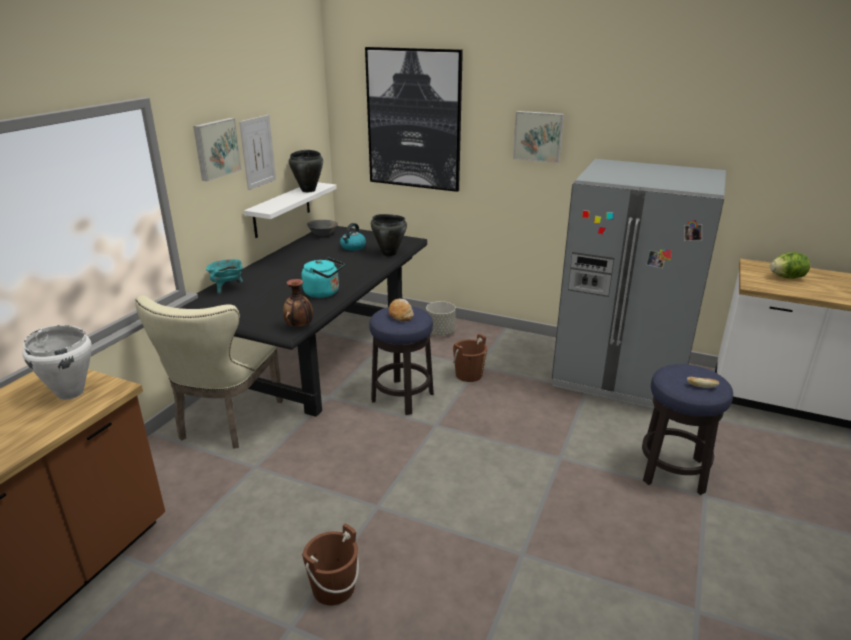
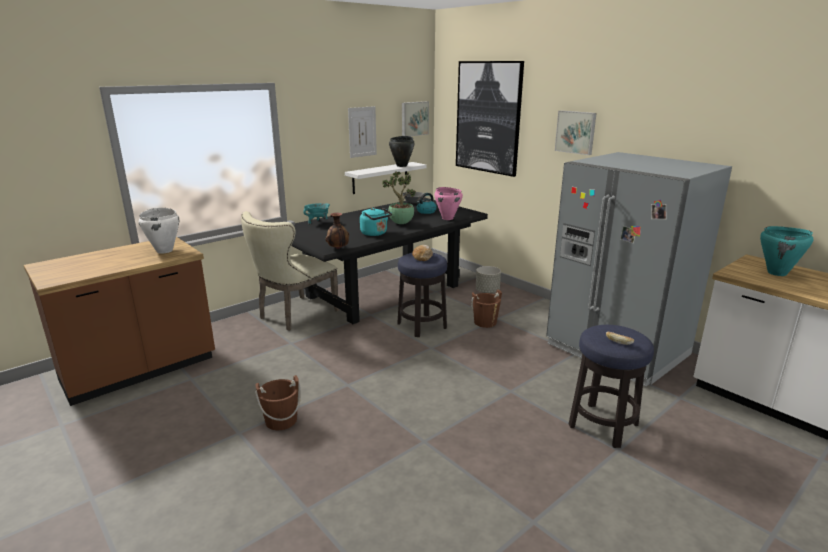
camera: 25 degrees right, 5 degrees down
picture [193,118,242,181] -> picture moved to [402,101,429,136]
black cooking pot [371,214,407,256] -> pink cooking pot [434,187,463,220]
lettuce [770,252,810,279] -> turquoise cooking pot [760,226,813,276]
none -> potted plant [382,172,416,224]

